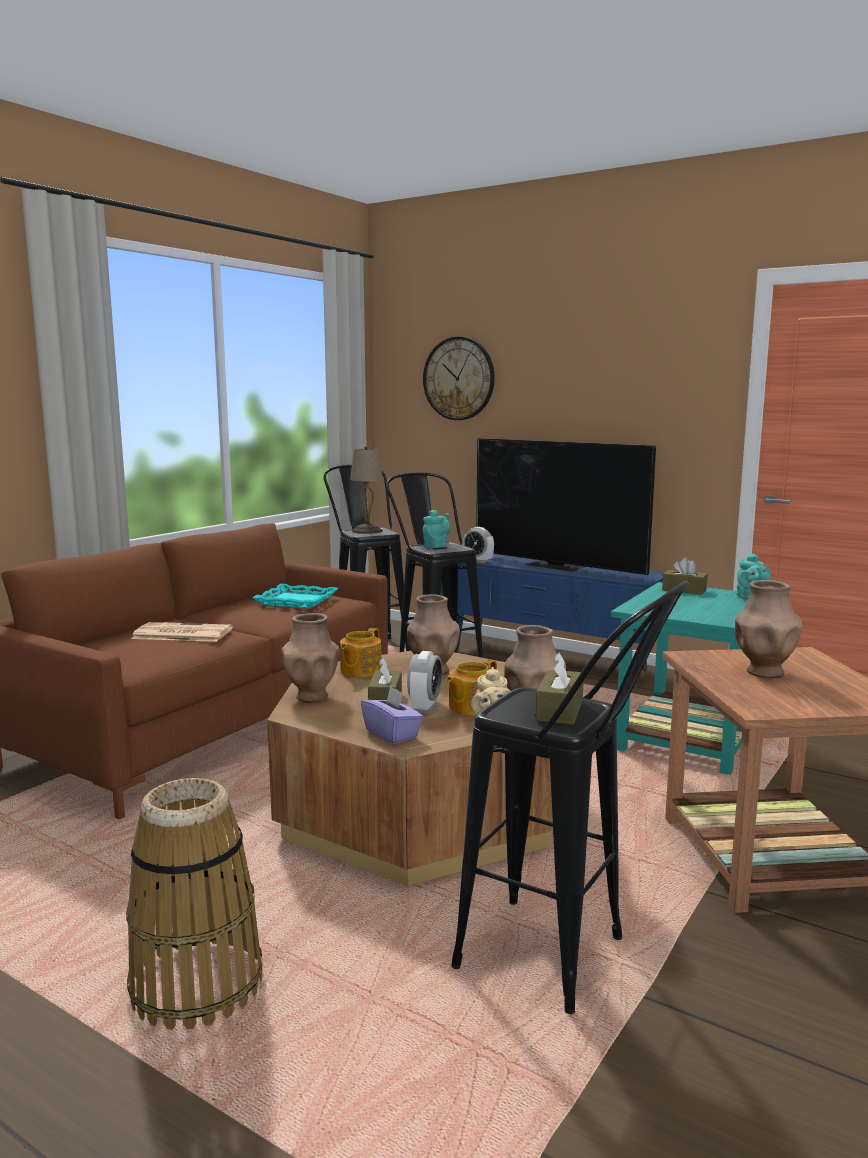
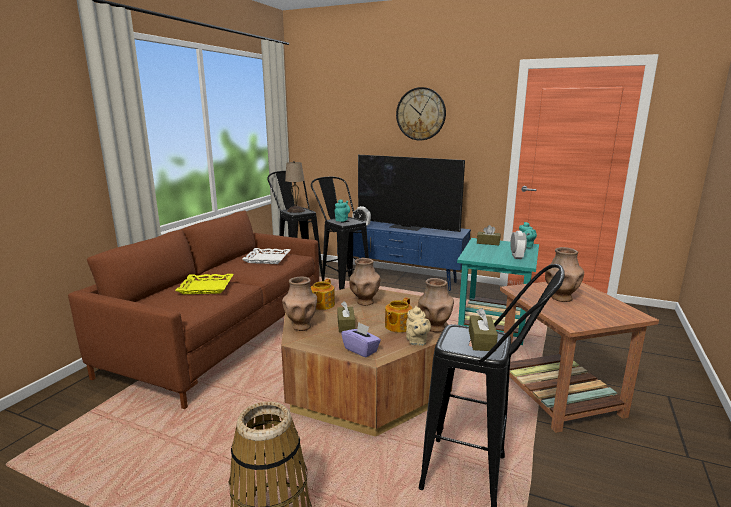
camera: 10 degrees left, 5 degrees up
newspaper [131,622,233,642] -> yellow tray [175,274,234,294]
turquoise tray [252,584,338,609] -> white tray [242,248,290,264]
alarm clock [407,651,442,714] -> alarm clock moved to [510,231,527,259]
wall clock [423,337,495,420] -> wall clock moved to [396,87,446,141]

